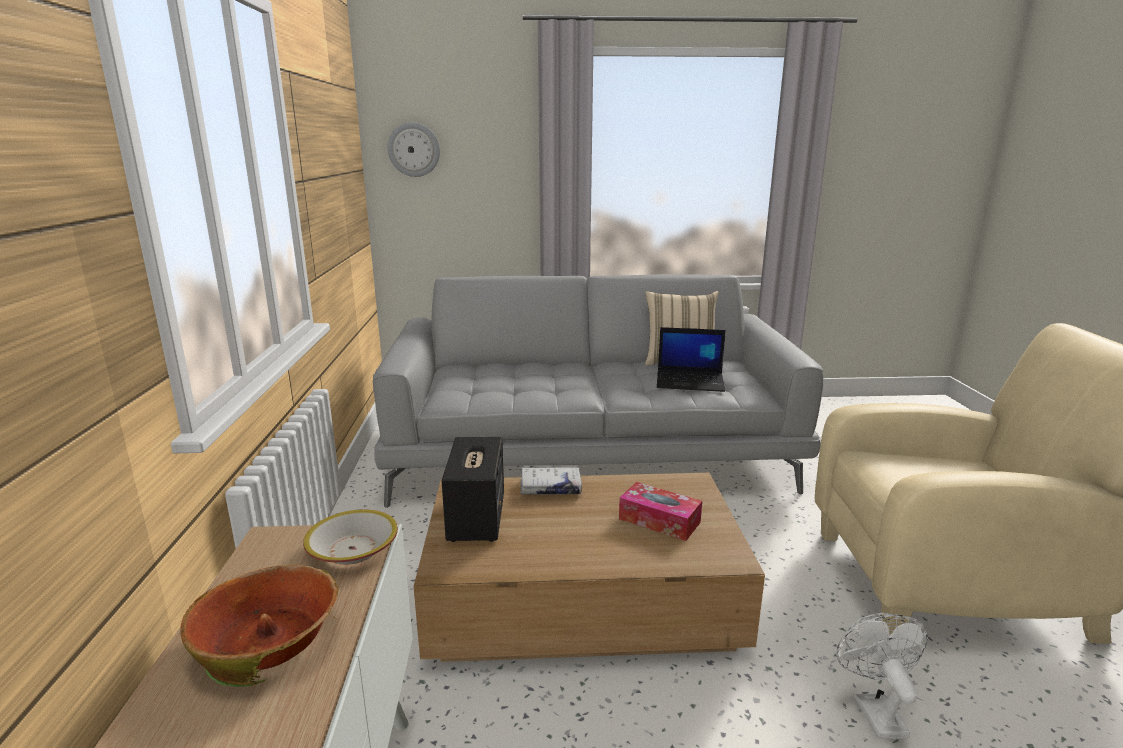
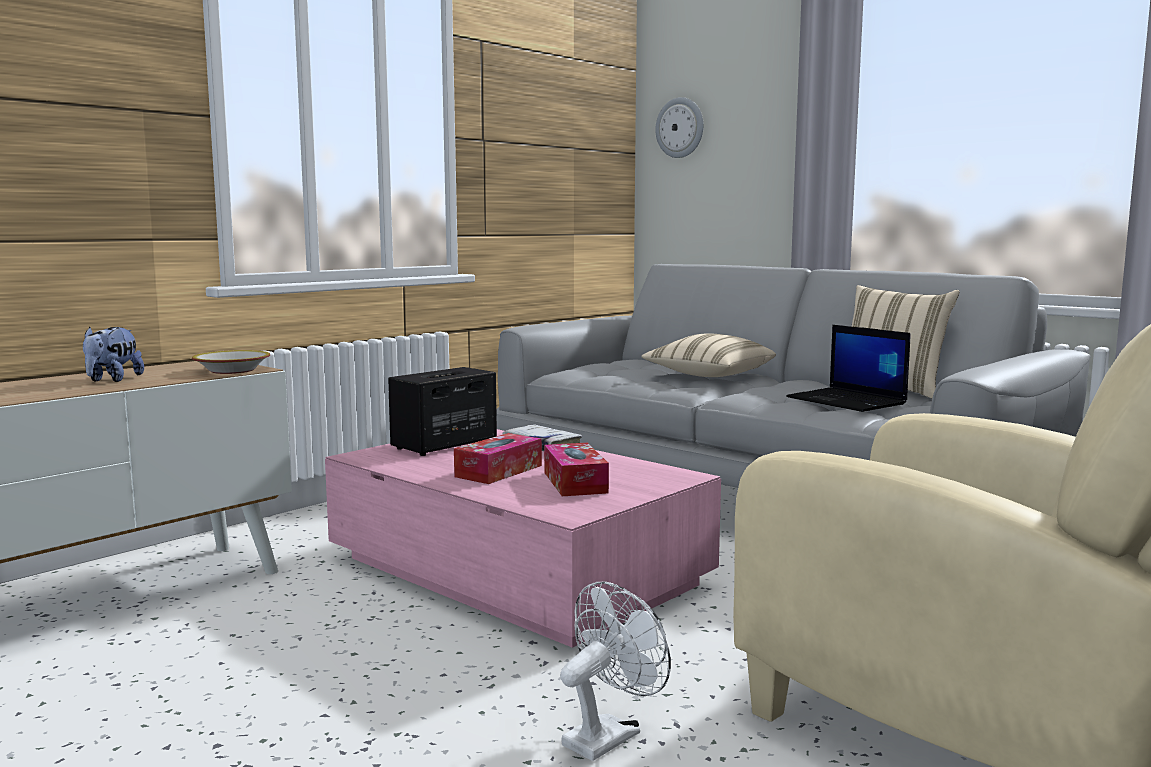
camera: 45 degrees right, 10 degrees down
bowl [180,565,339,687] -> plush toy [83,327,144,382]
brown coffee table [413,473,765,662] -> pink coffee table [325,429,721,648]
none -> tissue box [454,433,542,484]
none -> beige pillow [641,333,776,377]

